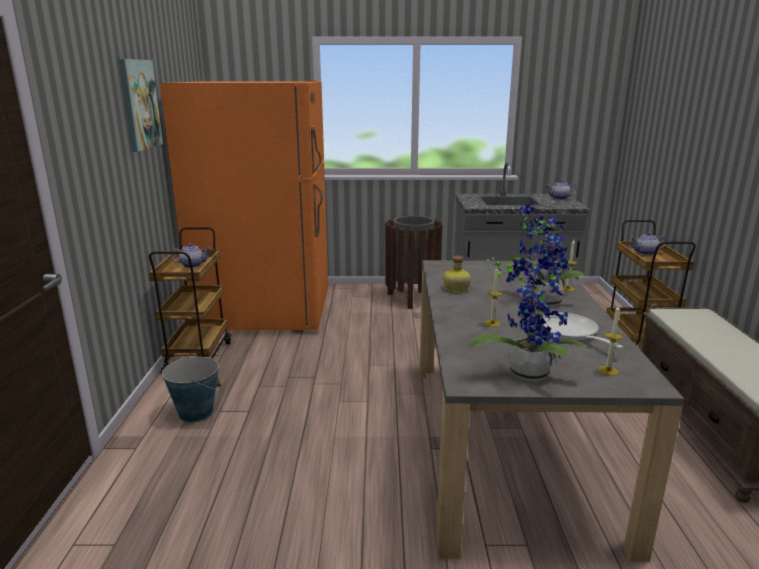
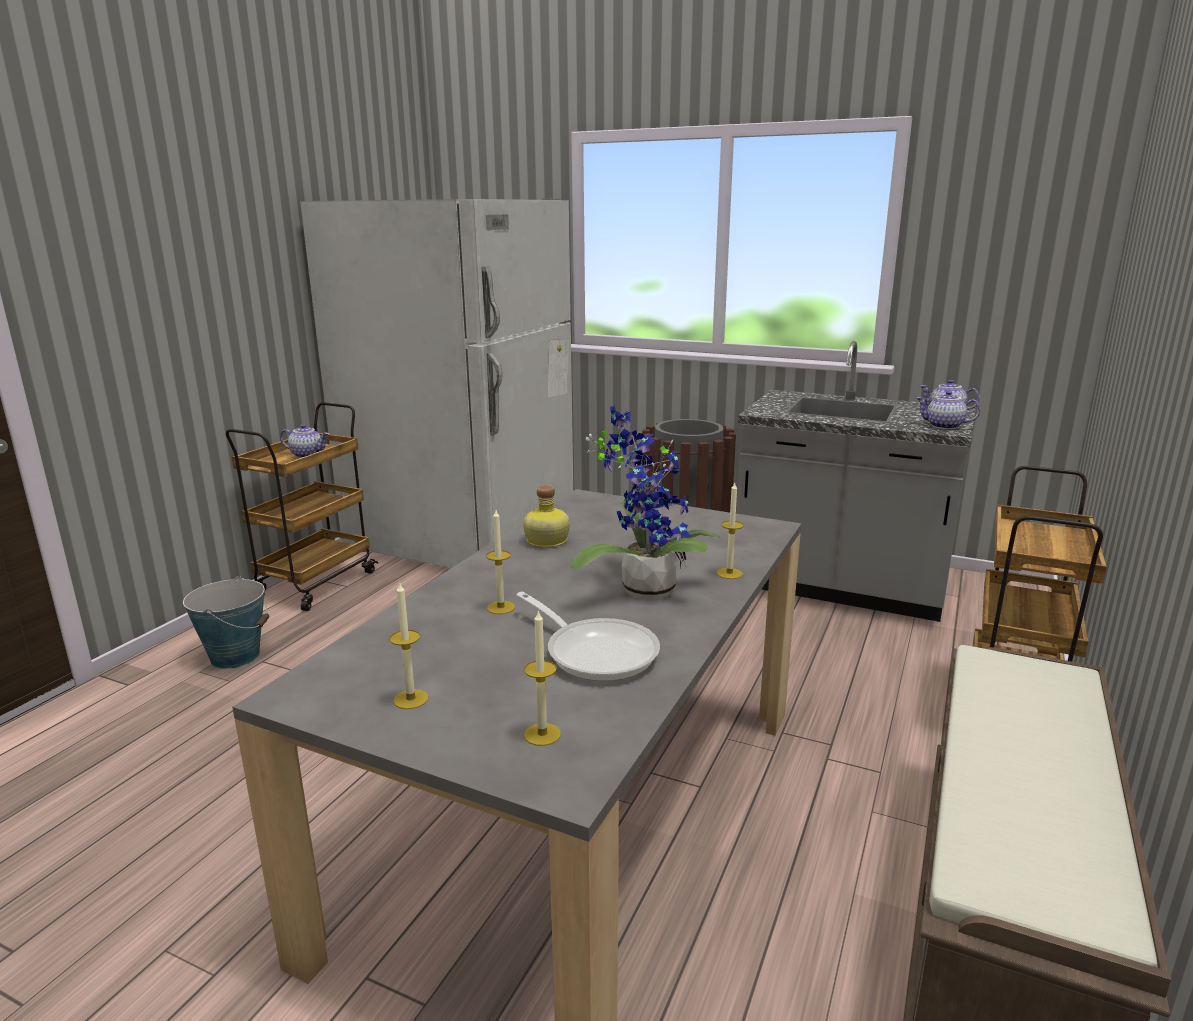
camera: 25 degrees right, 0 degrees up
picture [119,59,163,152] -> none
orange fridge [160,80,328,333] -> white fridge [300,198,573,568]
potted plant [468,240,590,382] -> candle [389,582,429,709]
frying pan [542,313,623,349] -> frying pan turned 135 degrees clockwise [516,592,660,682]
teapot [631,232,666,255] -> teapot moved to [916,391,980,429]

